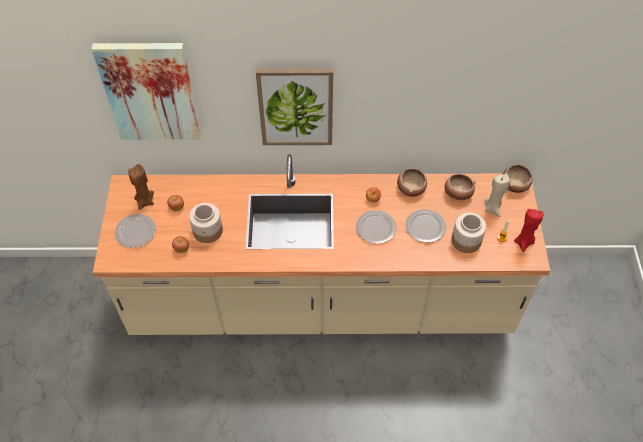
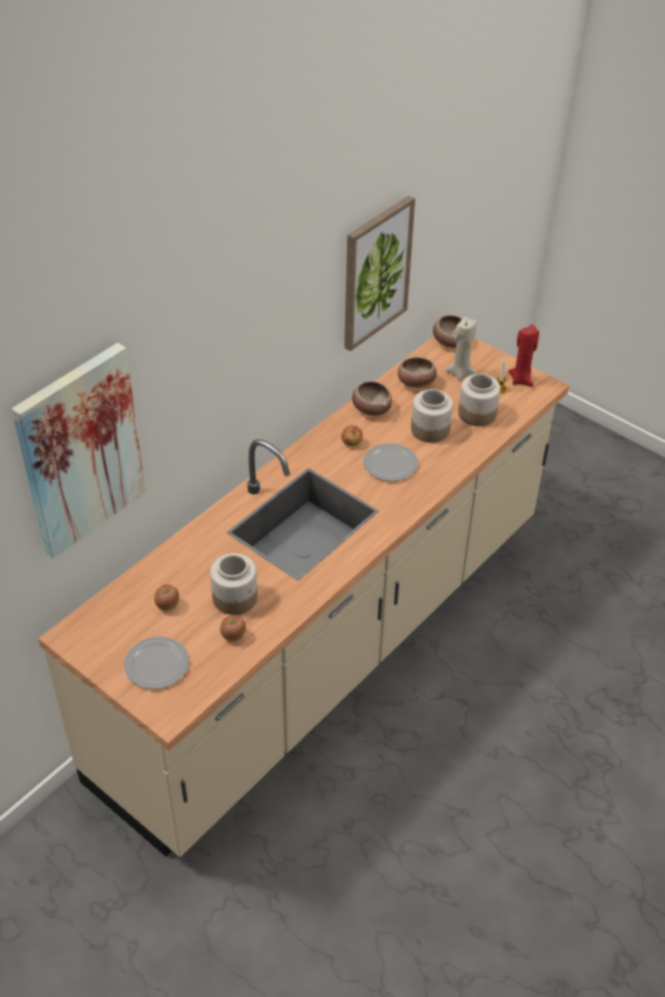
camera: 50 degrees left, 10 degrees down
brown candle [128,164,154,210] -> none
picture [256,68,333,145] -> picture moved to [344,196,415,351]
plate [406,209,446,243] -> jar [411,389,453,443]

